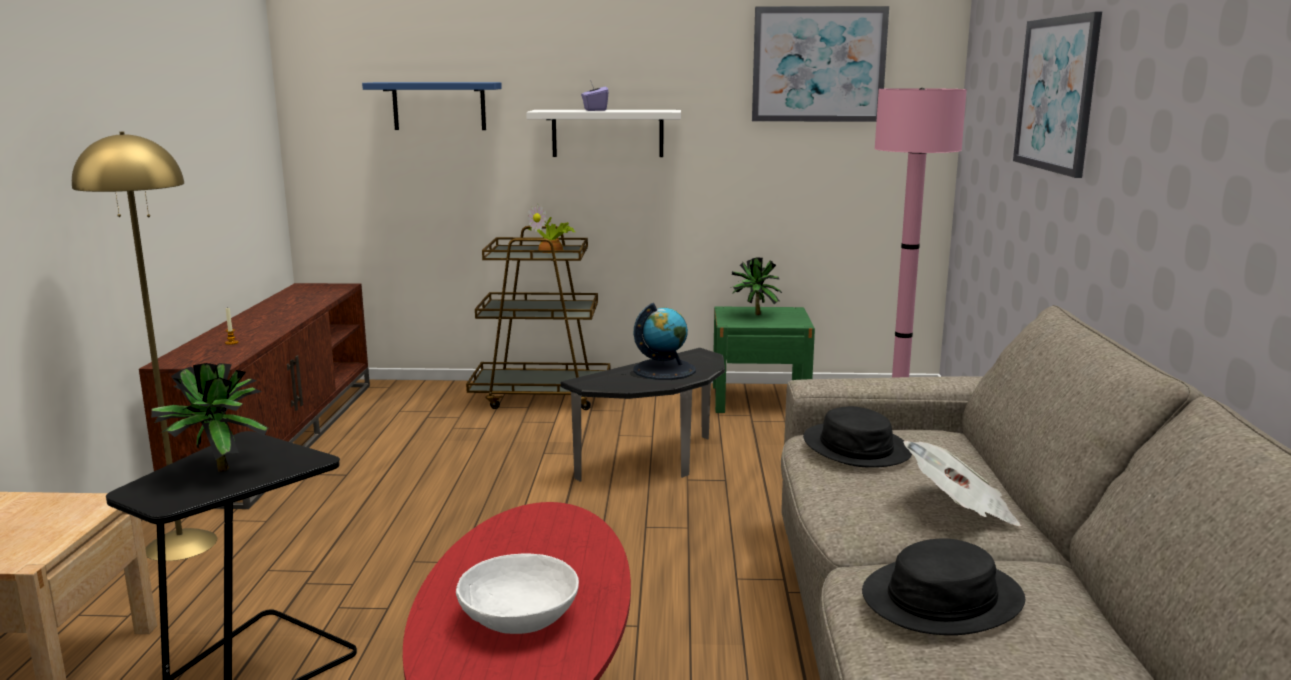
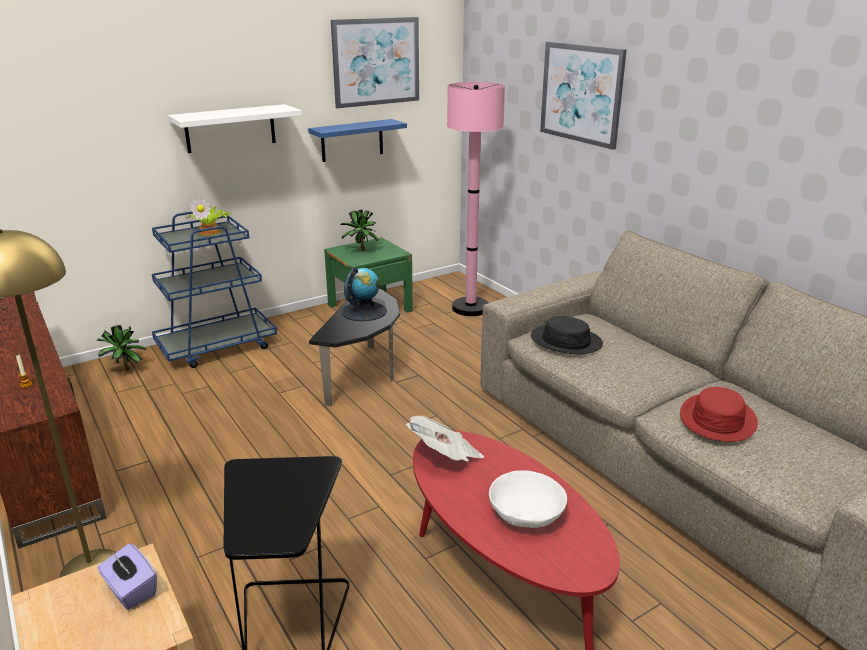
camera: 35 degrees left, 10 degrees up
potted plant [151,363,270,472] -> potted plant moved to [96,325,146,371]
blue shelf [362,82,502,130] -> blue shelf moved to [308,119,407,162]
brown cart [466,226,610,410] -> blue cart [152,211,277,368]
purple tissue box [581,80,608,111] -> purple tissue box moved to [97,544,157,610]
black hat [862,538,1025,635] -> red hat [680,387,758,442]
newspaper [903,441,1022,526] -> newspaper moved to [406,416,484,461]

